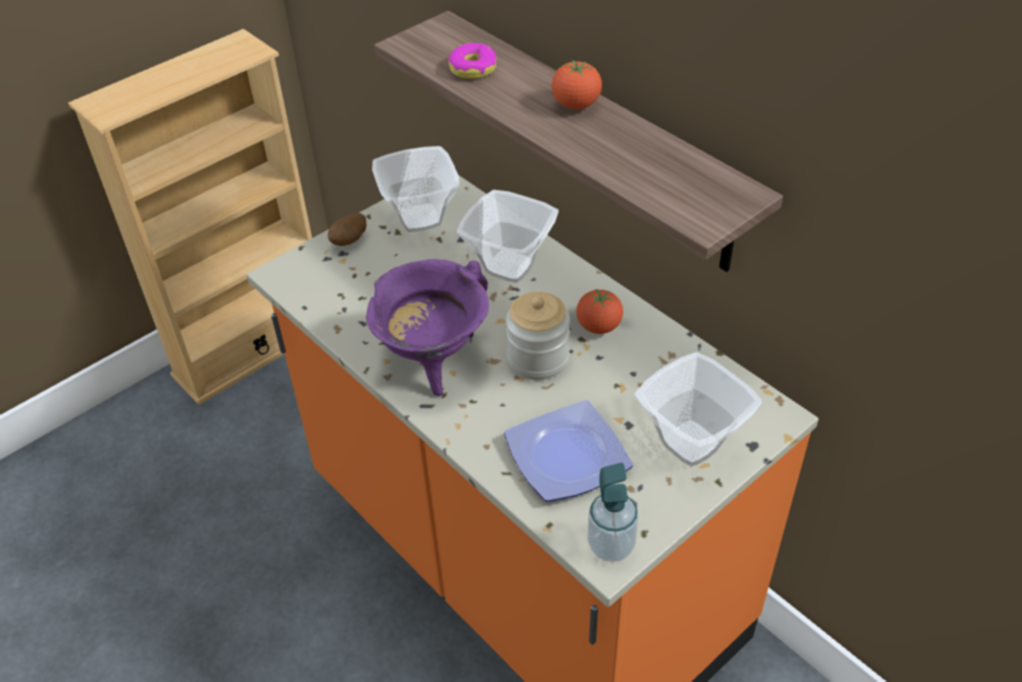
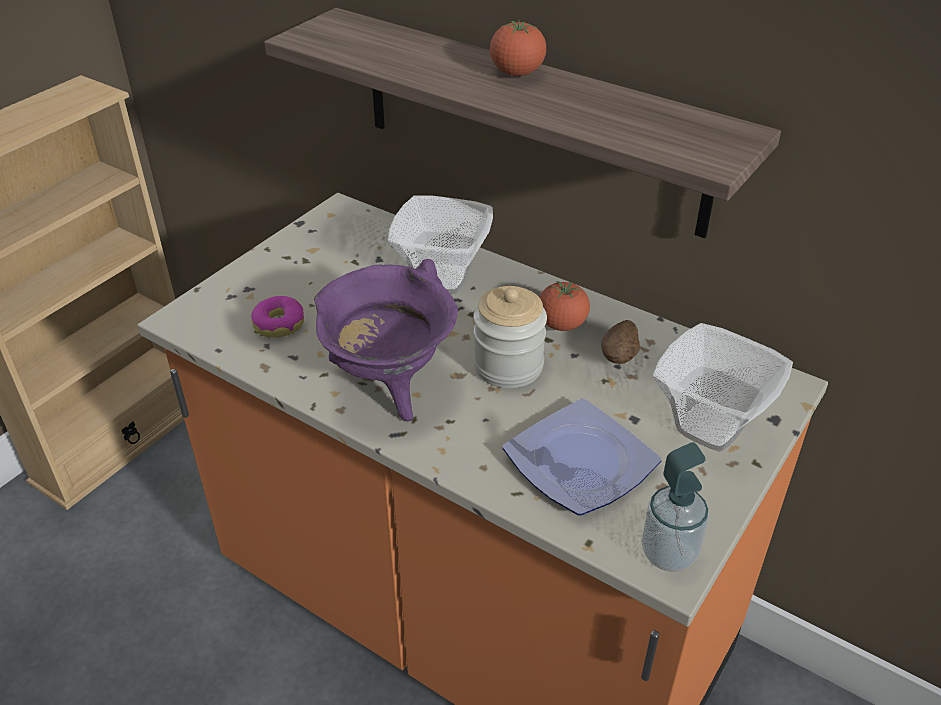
camera: 15 degrees left, 5 degrees down
potato [328,213,366,246] -> potato moved to [601,320,640,364]
bowl [372,146,459,232] -> none
donut [449,43,497,79] -> donut moved to [251,296,304,338]

